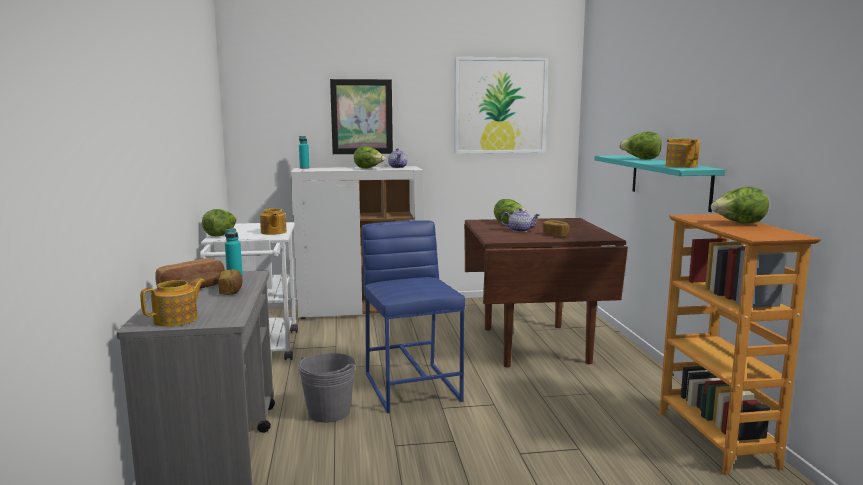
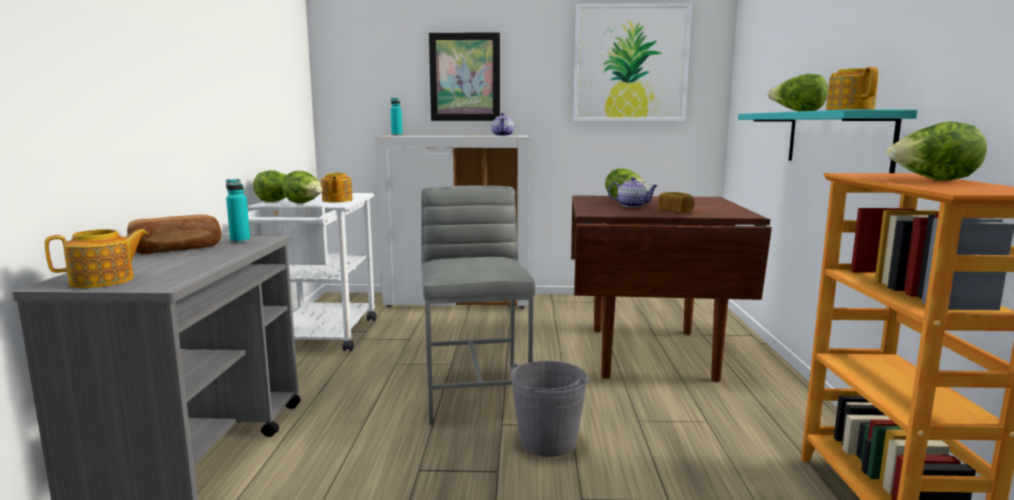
camera: 10 degrees right, 0 degrees up
bread [218,269,243,295] -> none
grey bucket [298,353,356,423] -> grey bucket moved to [510,361,589,457]
lettuce [354,146,385,169] -> lettuce moved to [282,171,322,203]
blue stool [362,220,465,413] -> grey stool [421,186,535,425]

